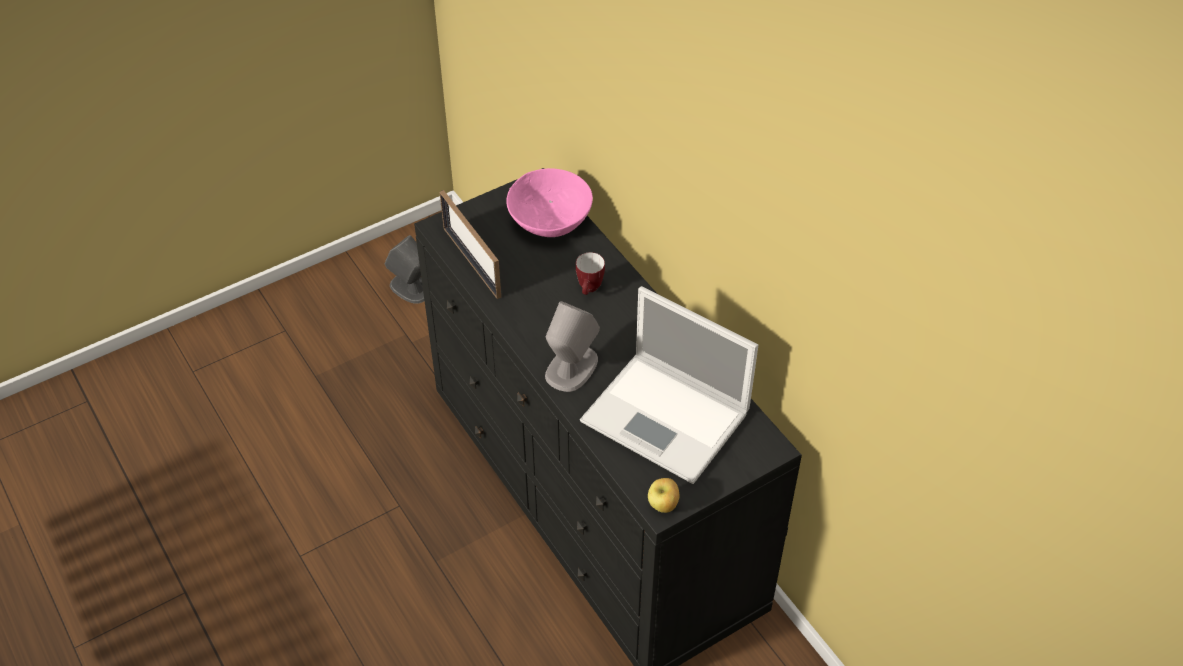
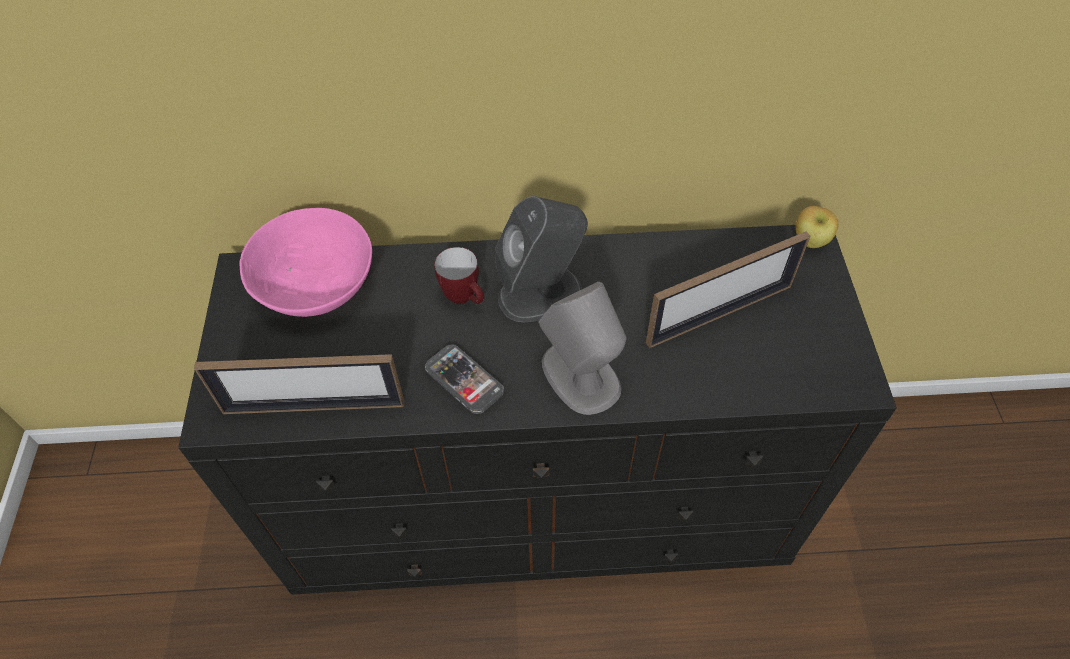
camera: 60 degrees left, 5 degrees up
grey speaker [385,235,424,304] -> grey speaker moved to [495,196,588,322]
laptop [580,286,758,484] -> picture frame [646,232,810,348]
apple [648,478,680,513] -> apple moved to [795,206,838,248]
none -> phone [425,344,504,414]

